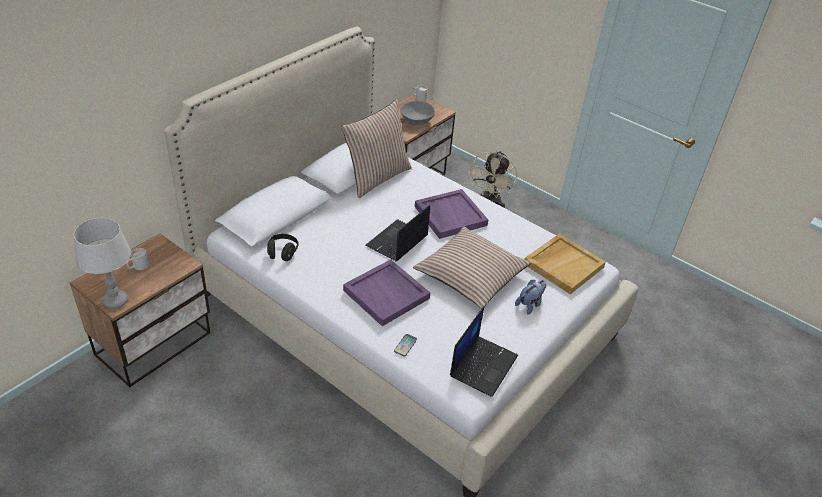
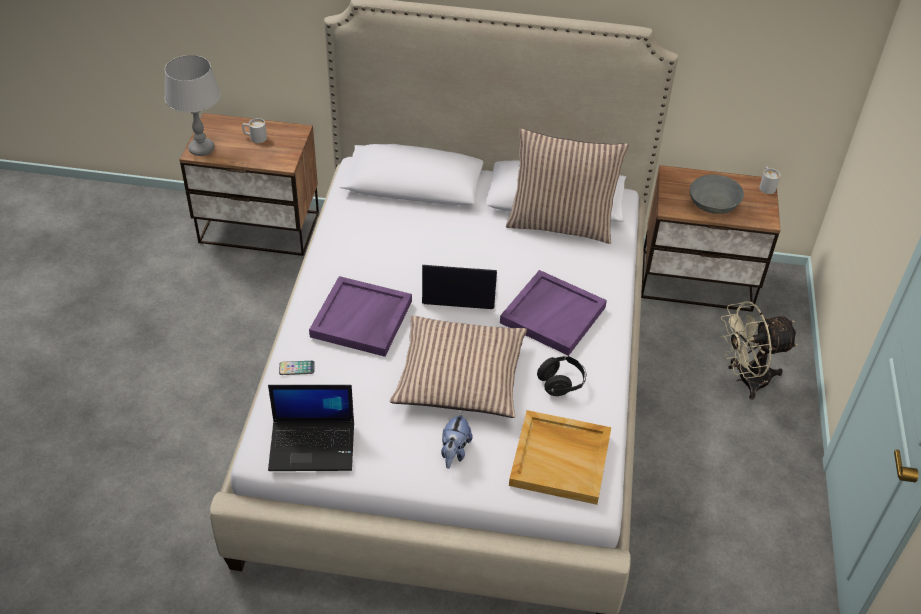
camera: 60 degrees right, 5 degrees up
black headphones [267,234,299,261] -> black headphones moved to [537,356,586,396]
plush toy [515,280,546,315] -> plush toy turned 90 degrees clockwise [441,412,473,469]

